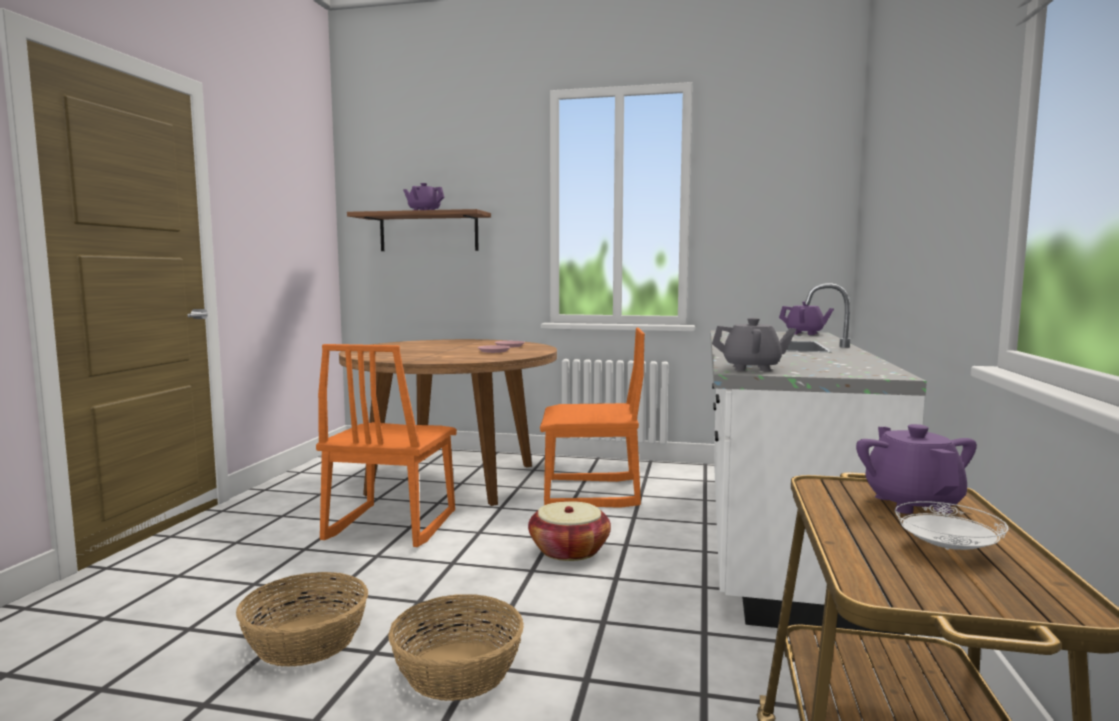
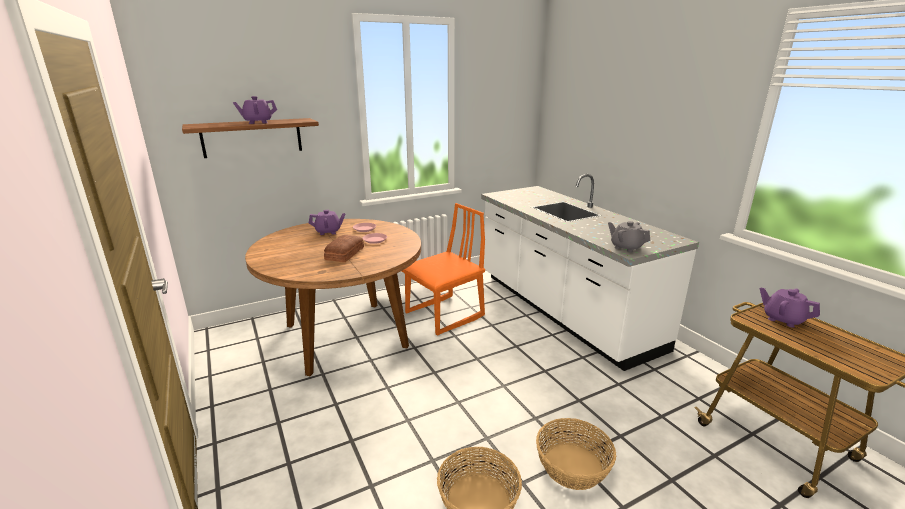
camera: 40 degrees left, 15 degrees up
orange chair [316,344,457,547] -> none
basket [528,501,611,561] -> none
grey teapot [712,318,796,371] -> grey teapot turned 105 degrees counterclockwise [608,221,650,252]
purple teapot [779,301,834,335] -> purple teapot moved to [309,210,346,235]
white plate [895,501,1009,550] -> none
none -> bread [324,235,364,262]

